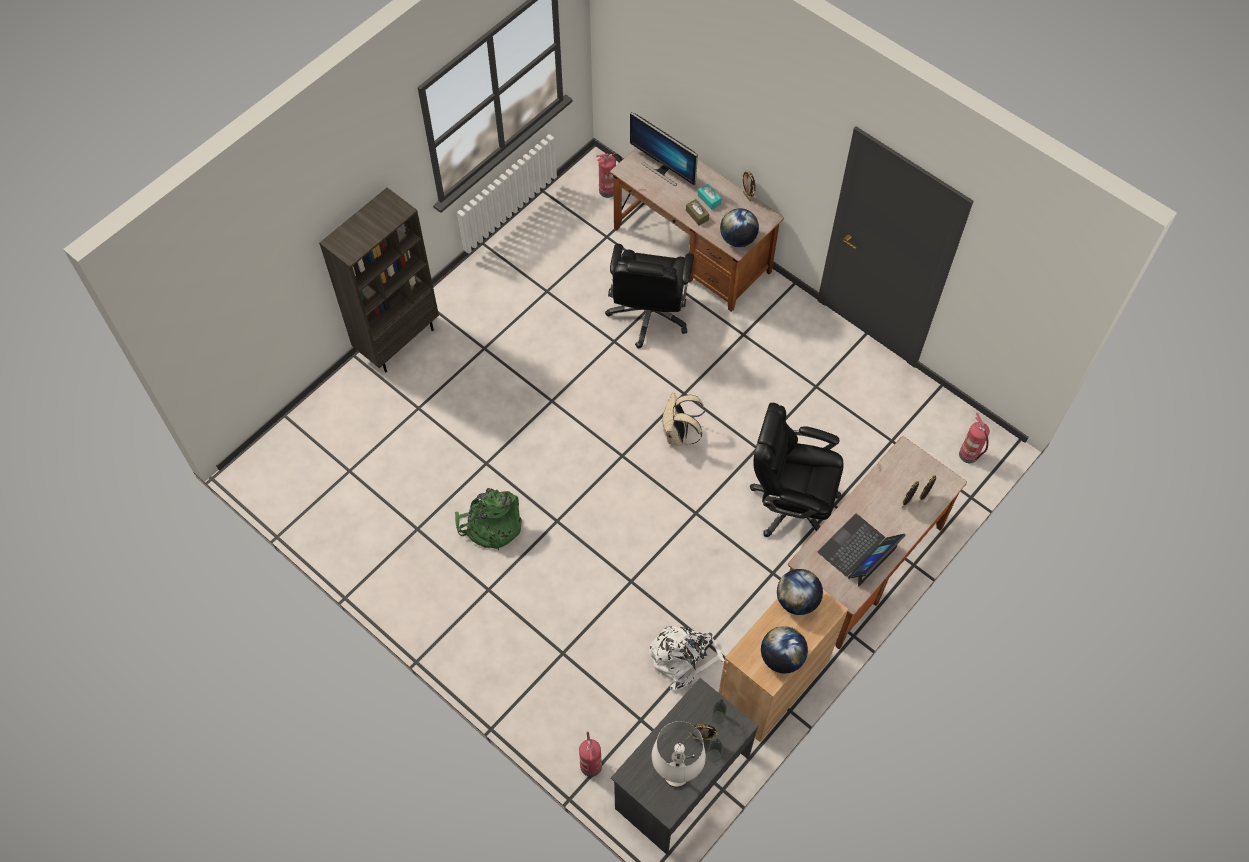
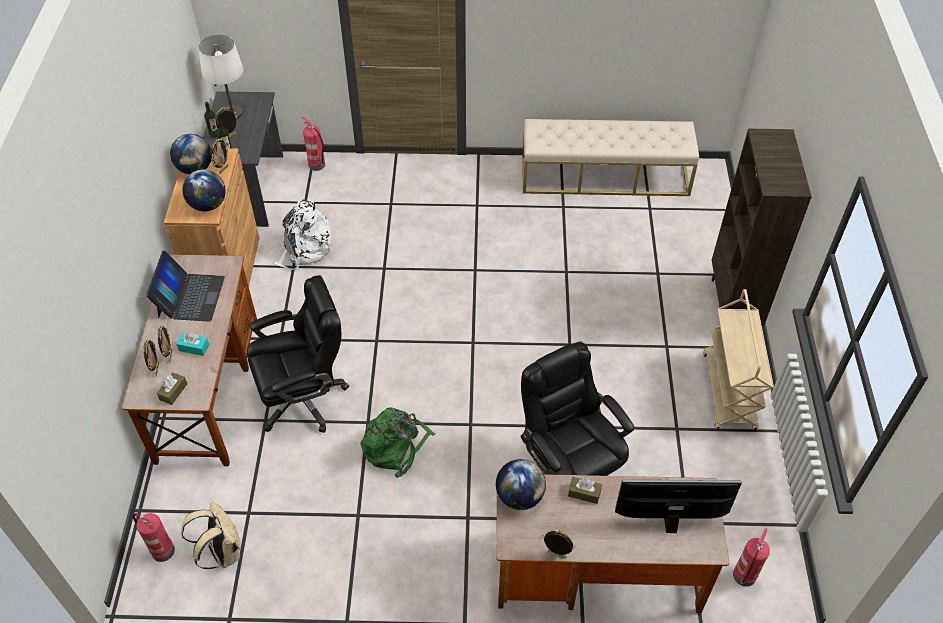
camera: 140 degrees right, 10 degrees down
green backpack [455,488,522,550] -> green backpack moved to [360,407,435,478]
beige backpack [662,392,705,446] -> beige backpack moved to [181,501,241,569]
turquoise tissue box [698,184,722,210] -> turquoise tissue box moved to [176,333,209,356]
none -> brown tissue box [157,372,187,405]
none -> picture frame [210,139,229,174]
none -> beige bench [522,119,699,196]
none -> beige cart [703,289,774,431]

